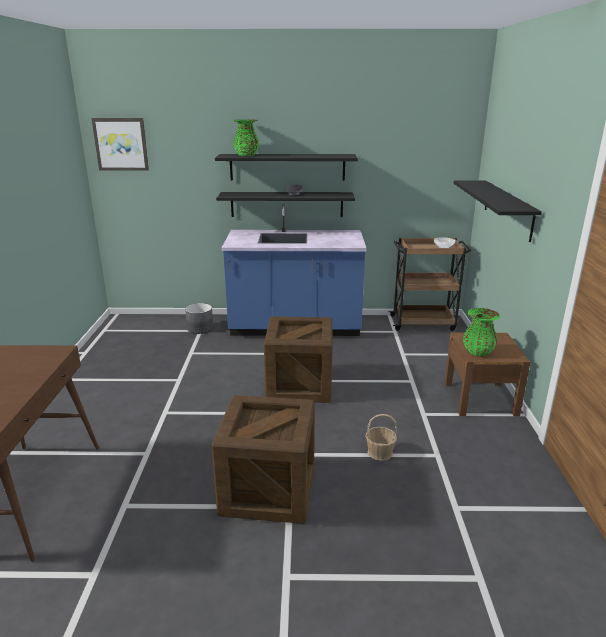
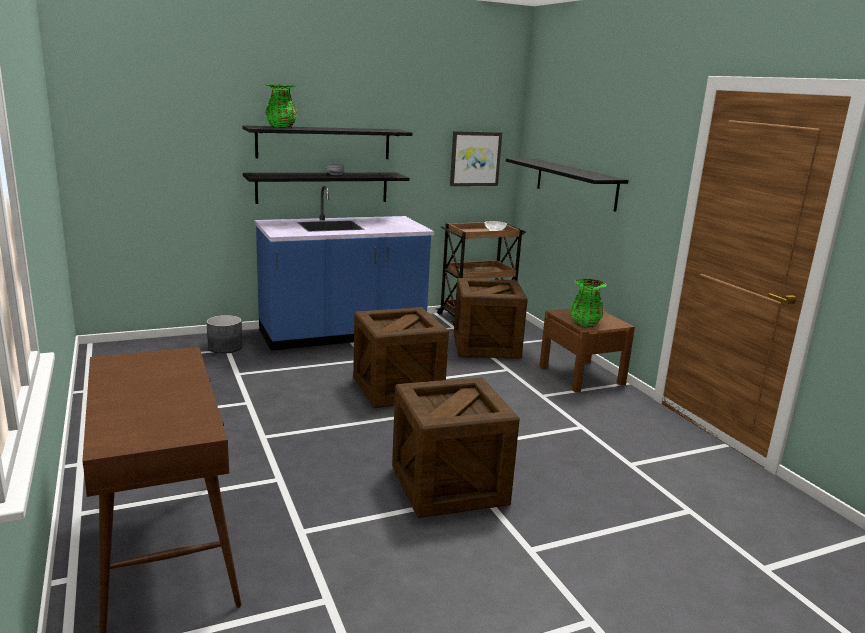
camera: 25 degrees left, 5 degrees down
picture [91,118,149,171] -> picture moved to [450,131,502,186]
basket [365,414,397,461] -> none
none -> crate [454,278,528,359]

